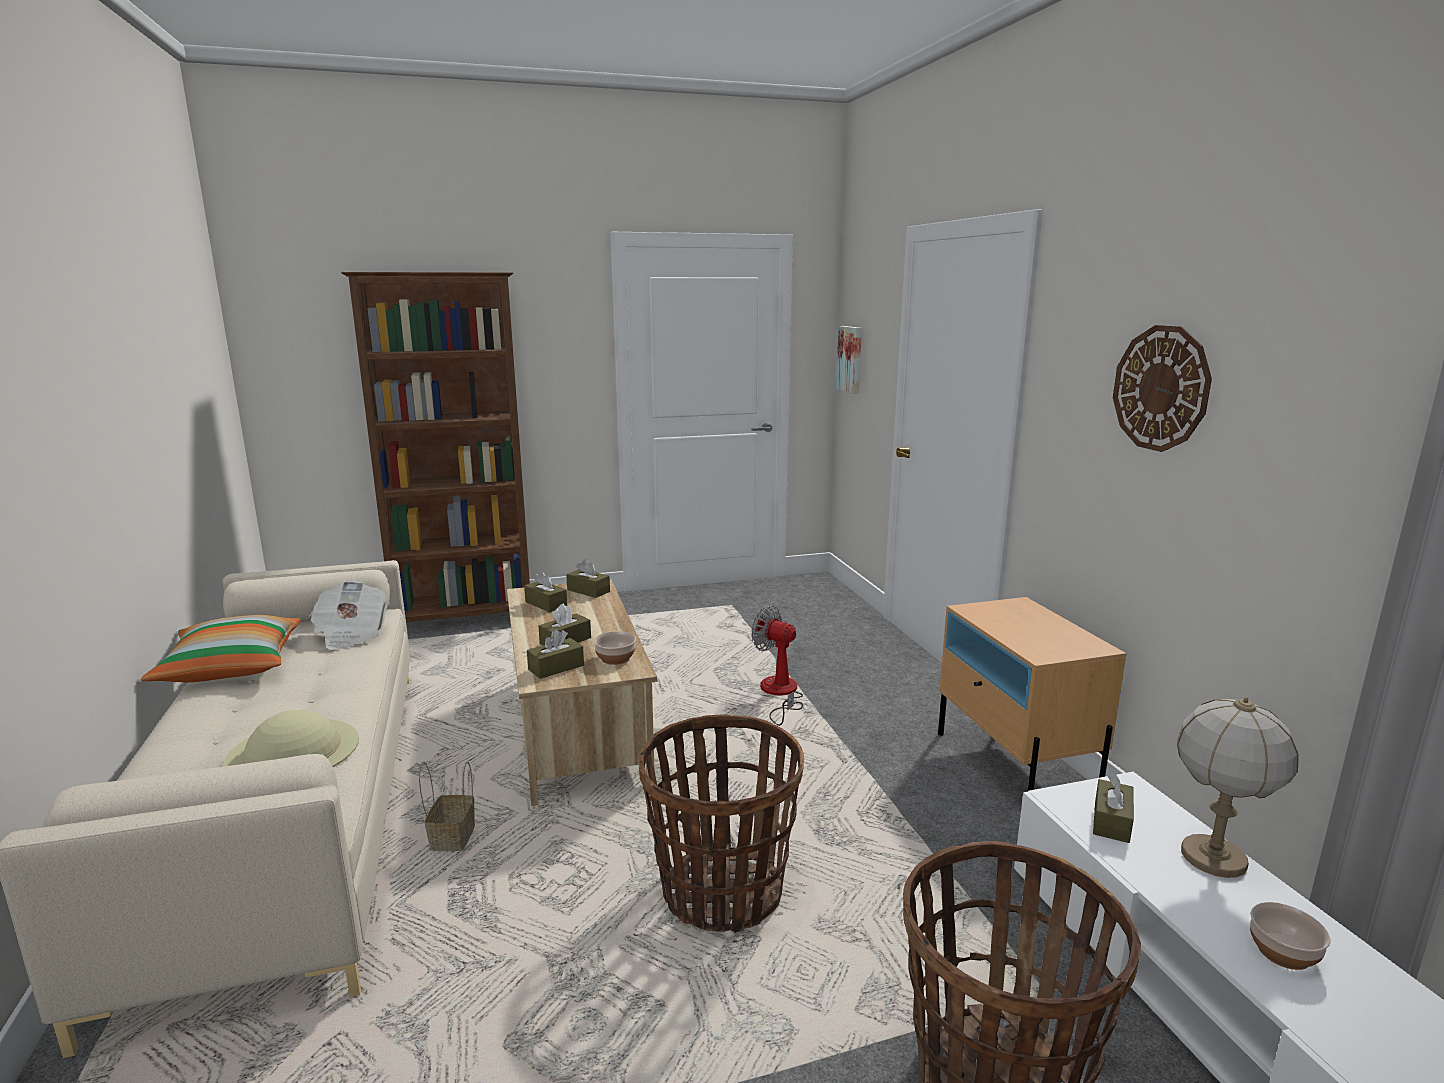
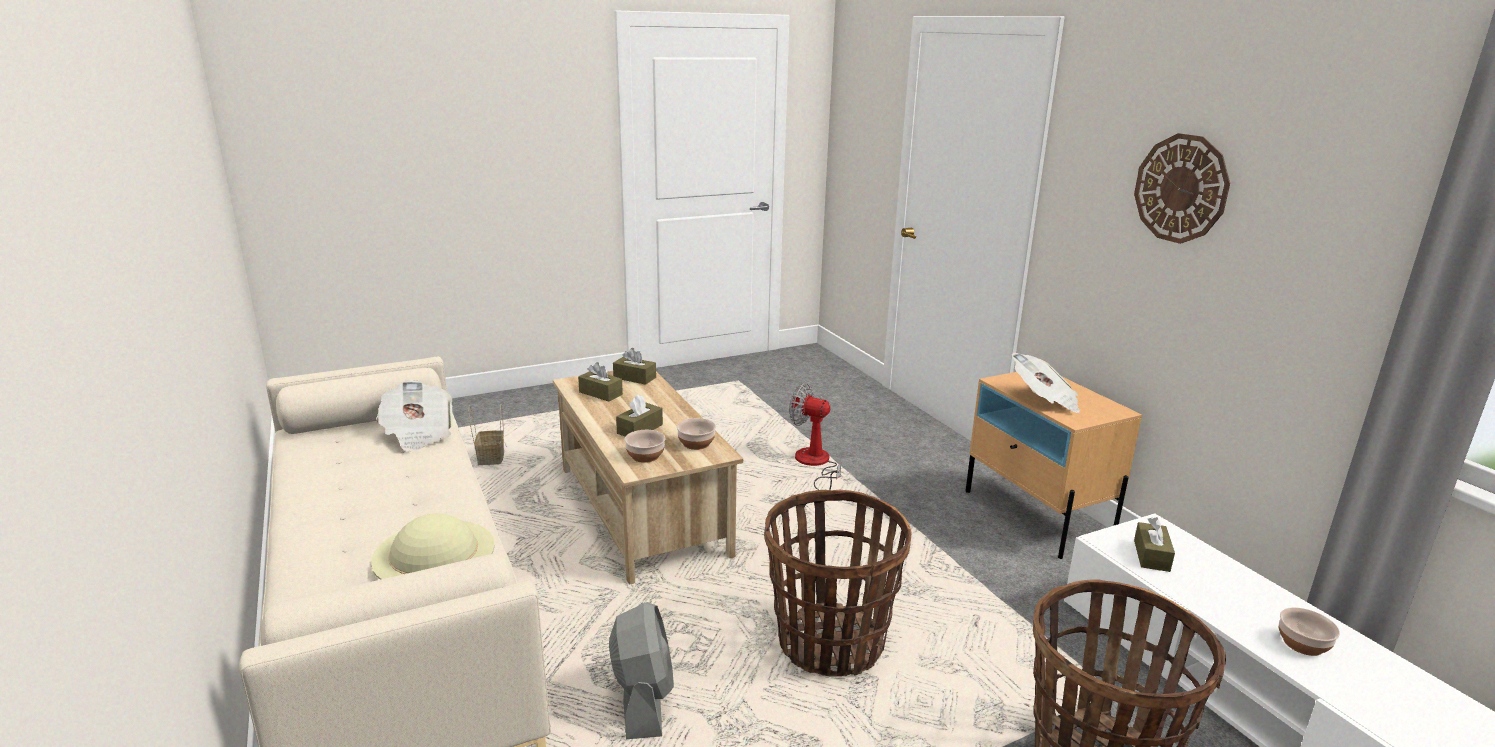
camera: 10 degrees left, 5 degrees up
pillow [141,615,301,682] -> none
brown bookcase [341,272,530,622] -> none
basket [419,761,475,851] -> basket moved to [468,404,504,465]
brown tissue box [527,629,584,679] -> bowl [625,430,665,463]
picture [836,326,862,394] -> none
table lamp [1177,697,1299,878] -> none
none -> grey fan [609,602,674,739]
none -> newspaper [1012,352,1080,413]

